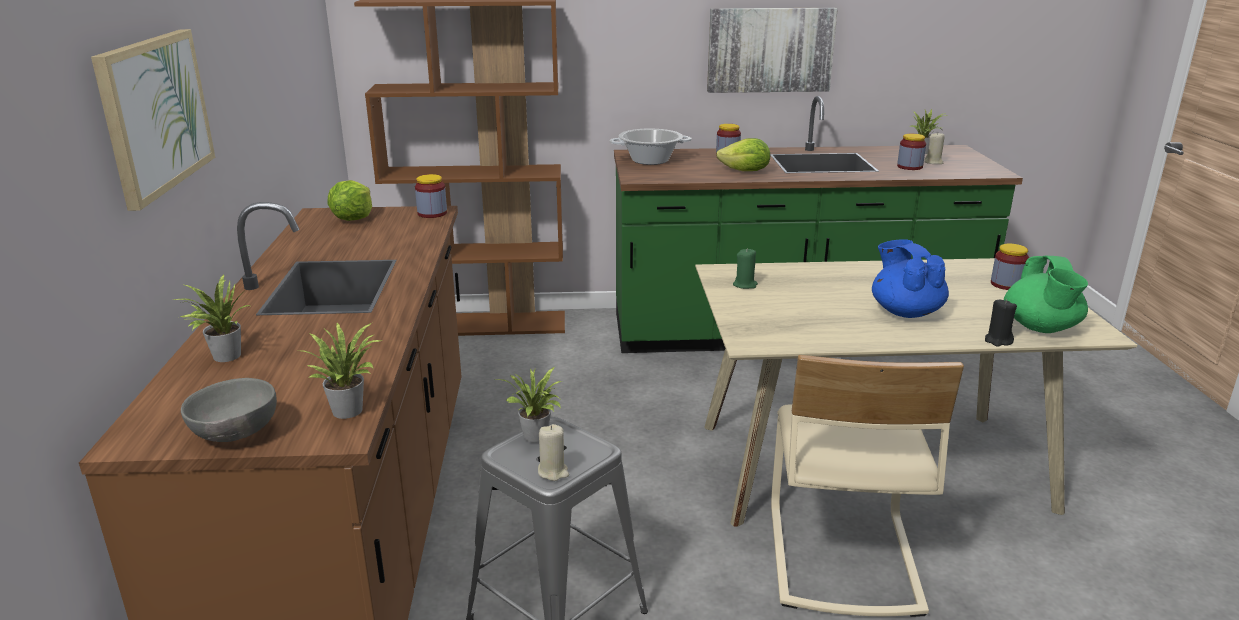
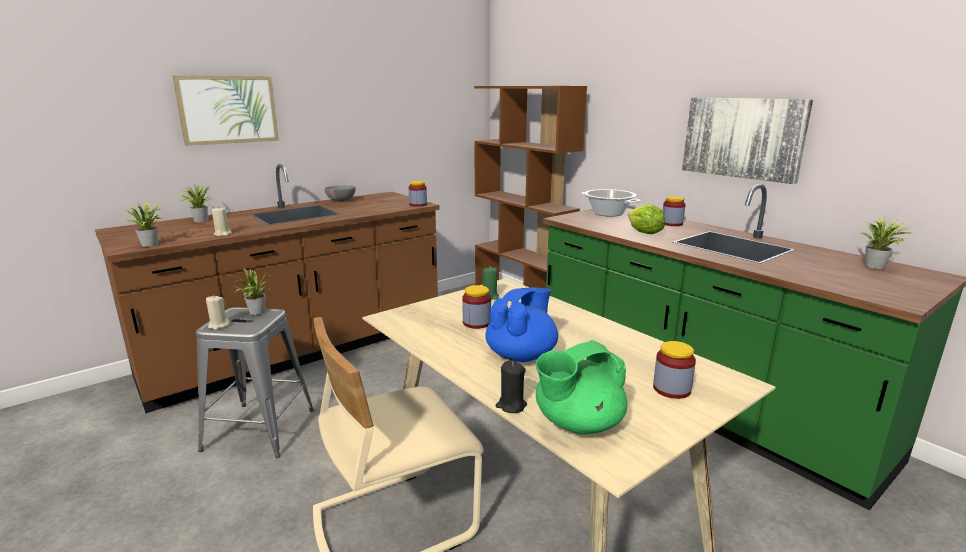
camera: 55 degrees right, 5 degrees down
grey bowl [181,378,277,442] -> grey bowl moved to [325,185,356,202]
lettuce [327,180,372,221] -> none
jar [897,134,926,170] -> jar moved to [462,285,491,329]
beige candle [924,133,945,164] -> beige candle moved to [212,206,232,236]

